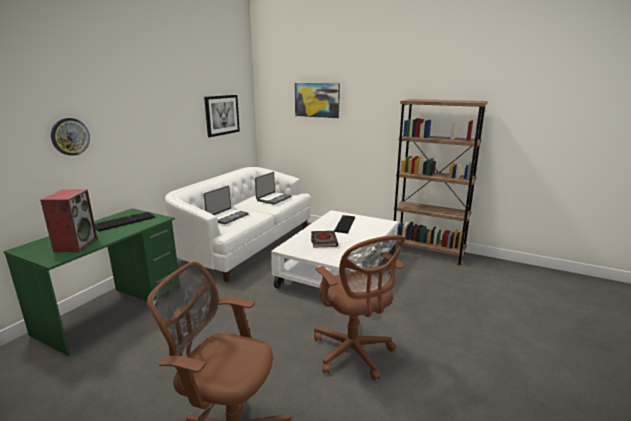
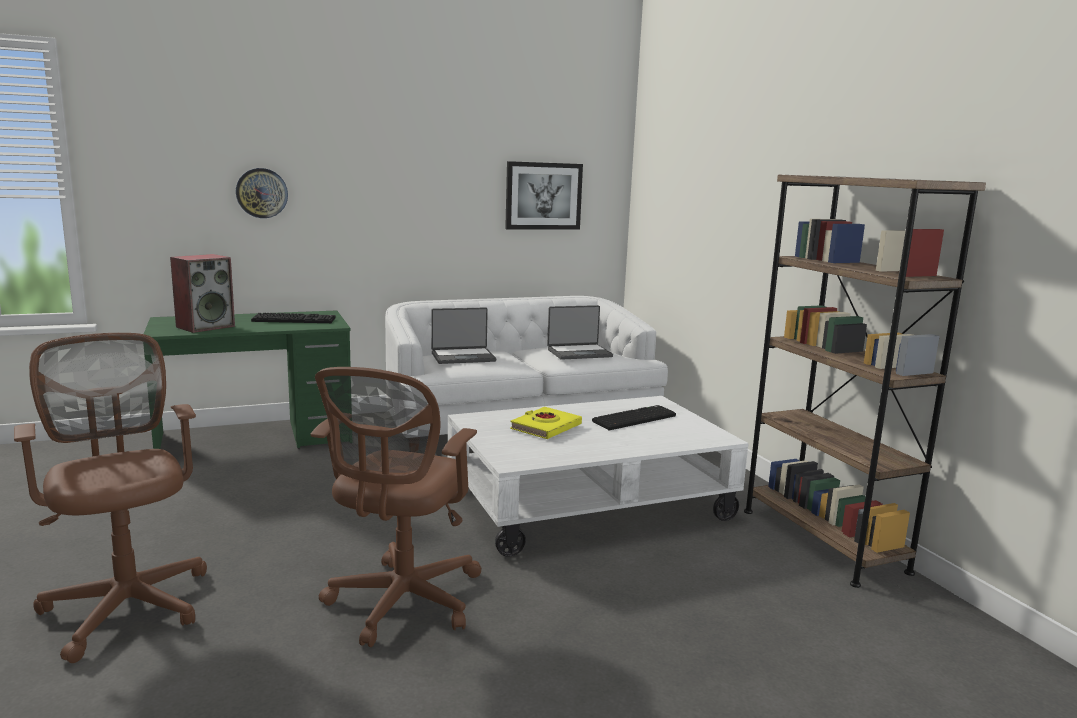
camera: 40 degrees right, 5 degrees down
picture [295,83,340,118] -> none
black book [311,231,338,248] -> yellow book [510,407,582,439]

